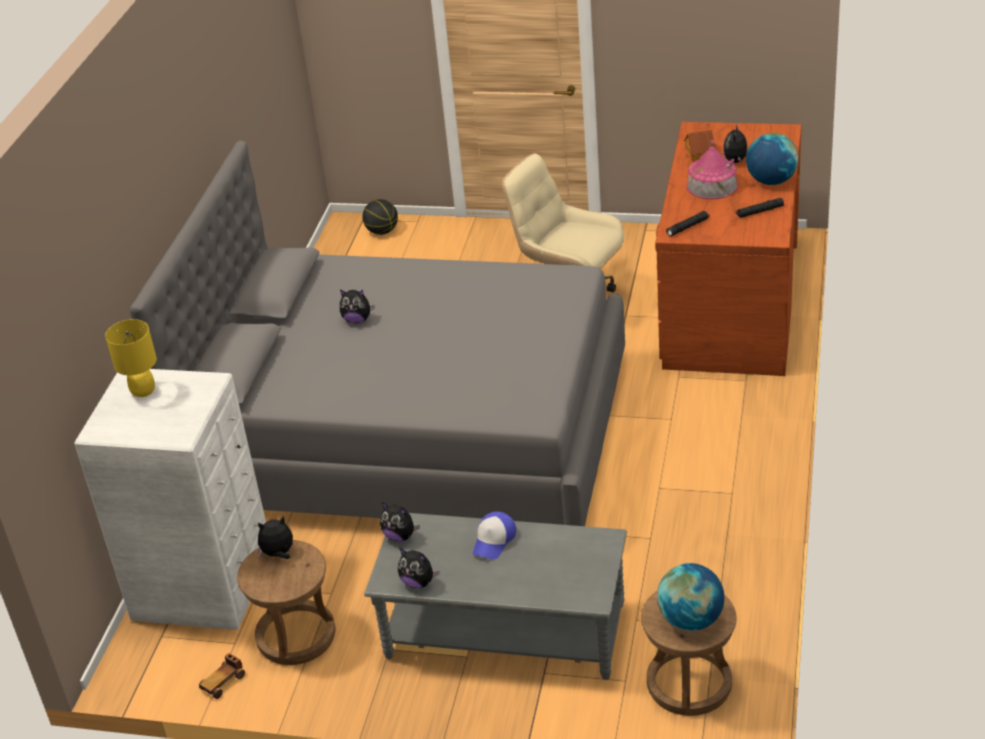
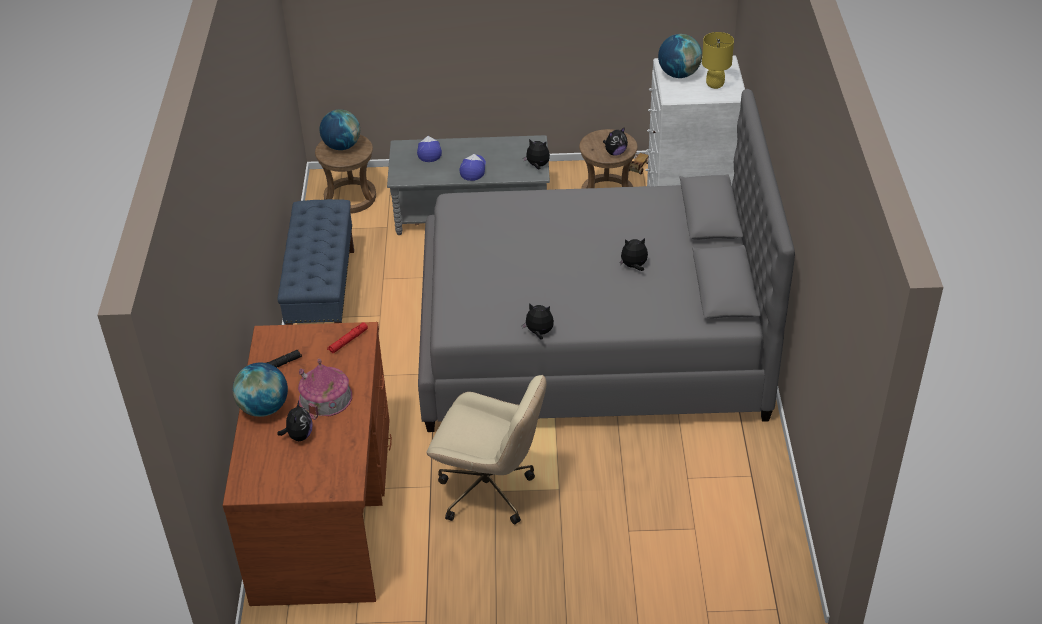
camera: 165 degrees right, 5 degrees up
basketball [362,199,398,235] -> none
plush toy [398,548,439,589] -> plush toy moved to [522,303,554,339]
black flashlight [666,211,710,236] -> red flashlight [327,322,368,353]
toy house [684,130,716,161] -> none
none -> blue bench [278,199,354,325]
none -> cap [417,136,442,162]
none -> globe [658,34,702,78]

